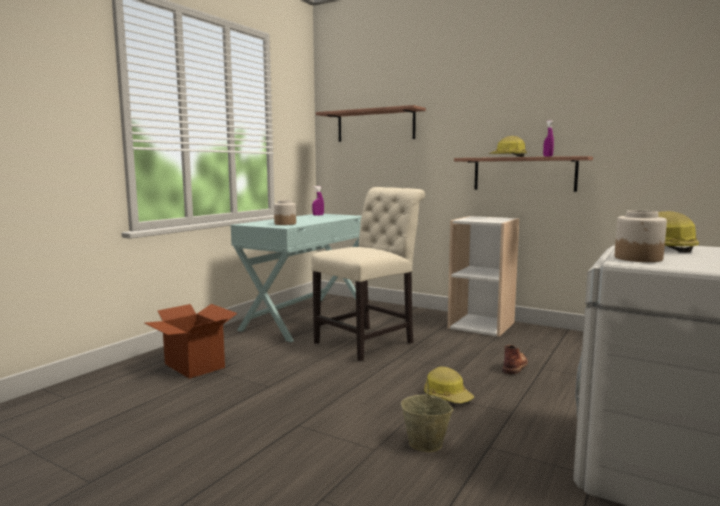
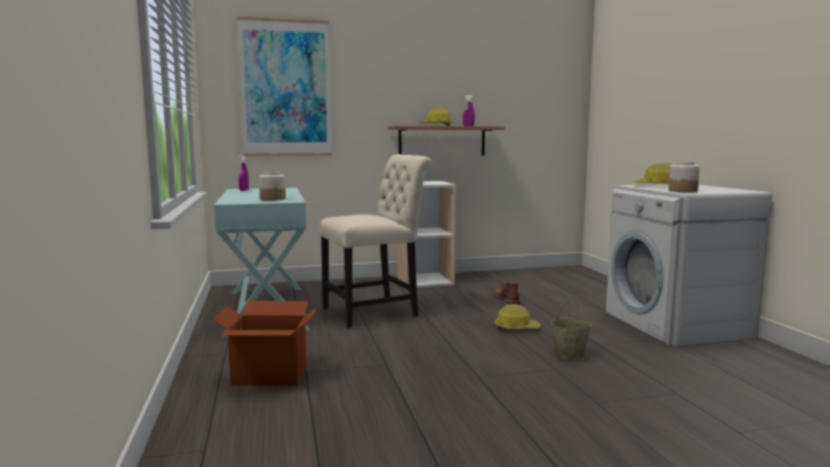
camera: 45 degrees left, 0 degrees up
beige chair [311,187,425,361] -> beige chair turned 60 degrees clockwise [320,154,432,328]
shelf [316,105,426,142] -> picture [237,17,332,156]

